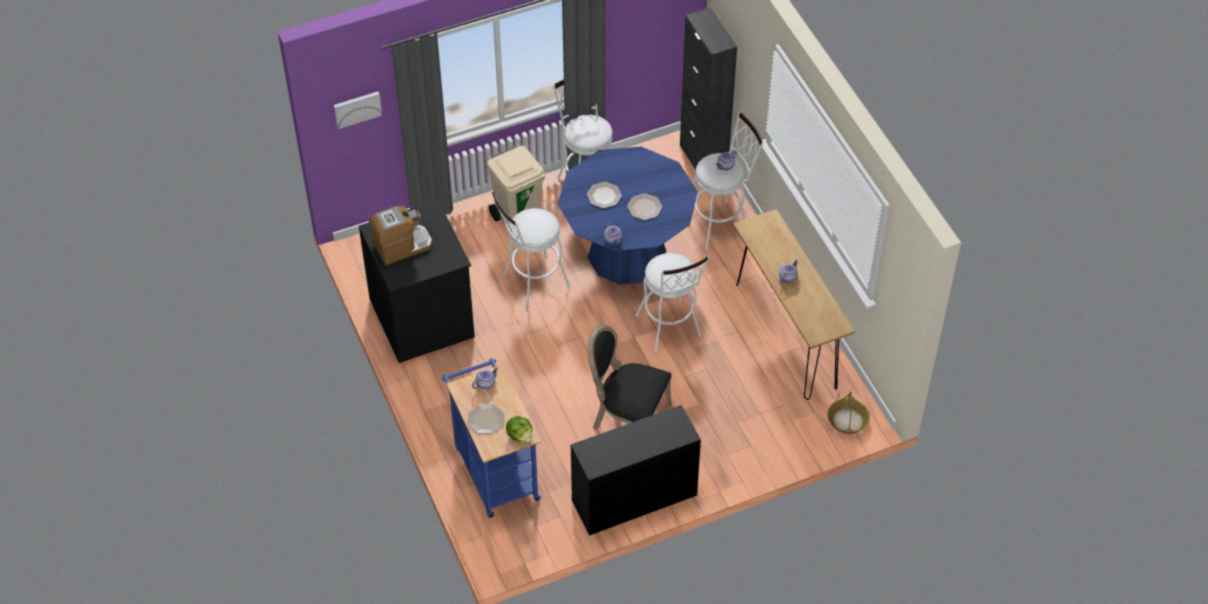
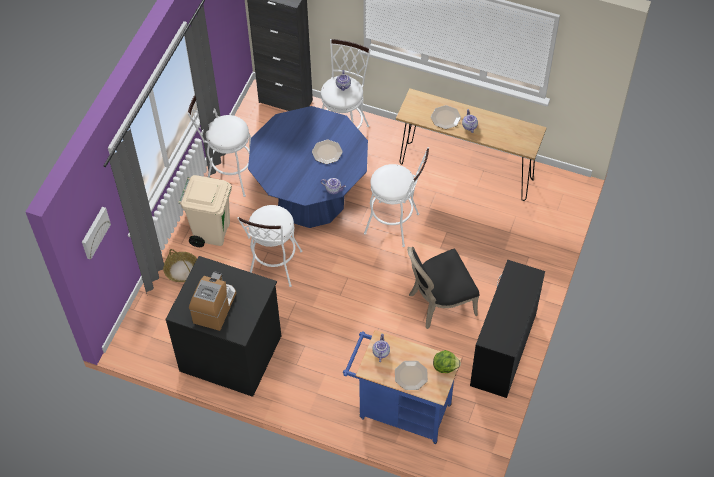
camera: 45 degrees left, 5 degrees up
plate [587,182,622,208] -> plate moved to [431,105,461,129]
basket [827,391,870,434] -> basket moved to [163,249,197,282]

